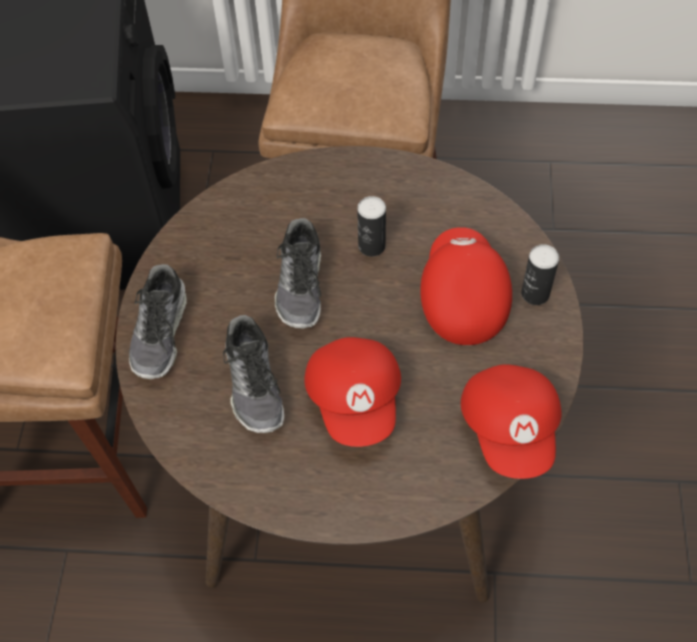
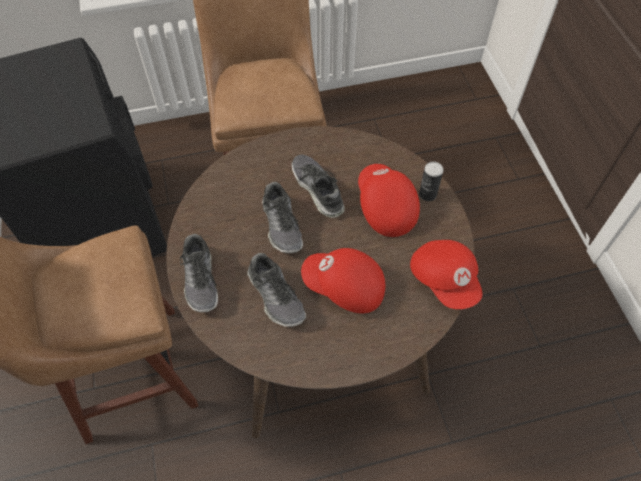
camera: 20 degrees left, 0 degrees up
red cap [304,337,401,447] -> red cap turned 135 degrees clockwise [301,248,385,314]
can [357,196,386,257] -> shoe [291,154,345,218]

